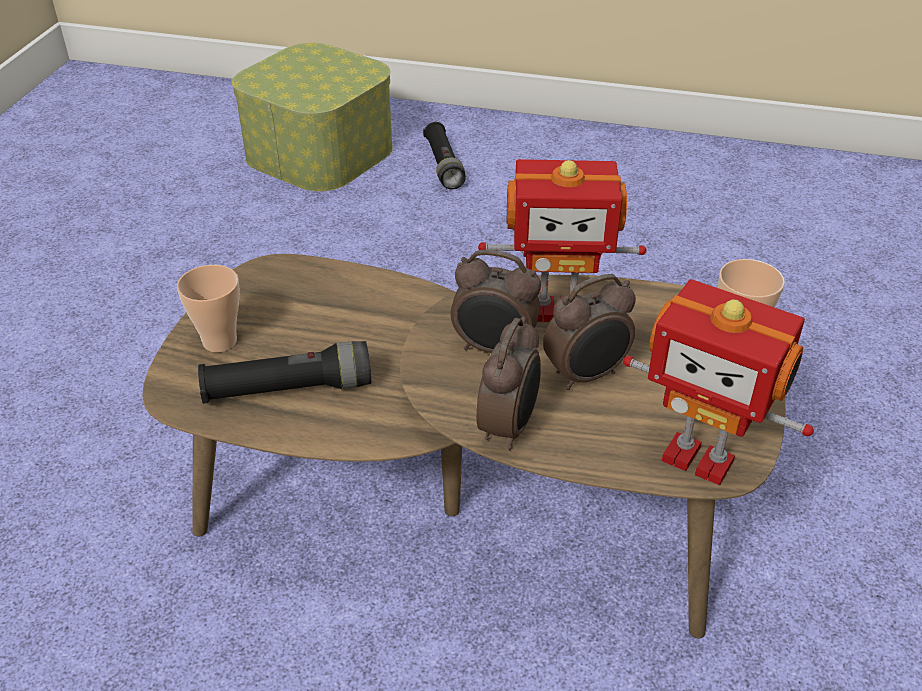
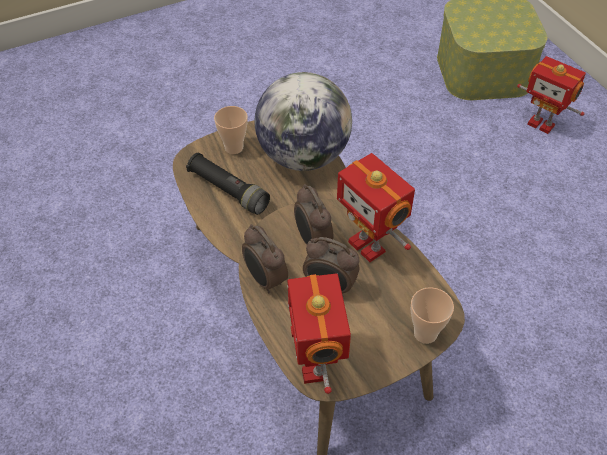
camera: 50 degrees right, 10 degrees up
black flashlight [423,122,466,189] -> toy robot [517,56,586,134]
alarm clock [476,316,541,450] -> alarm clock turned 75 degrees clockwise [242,224,288,293]
none -> globe [255,72,352,171]

